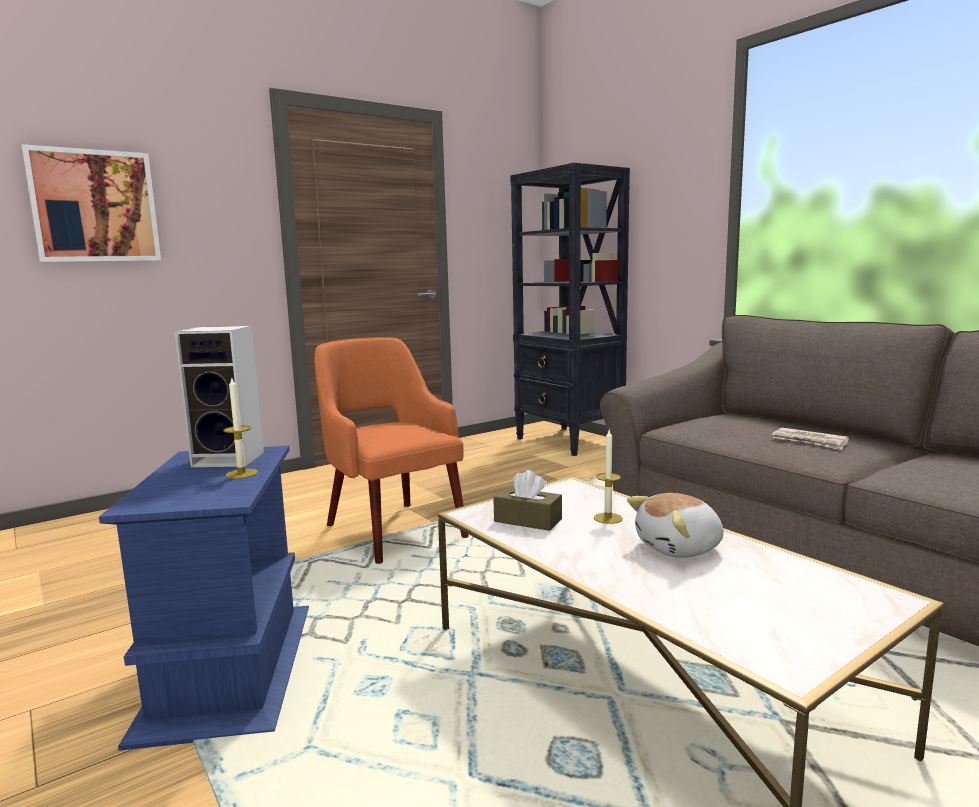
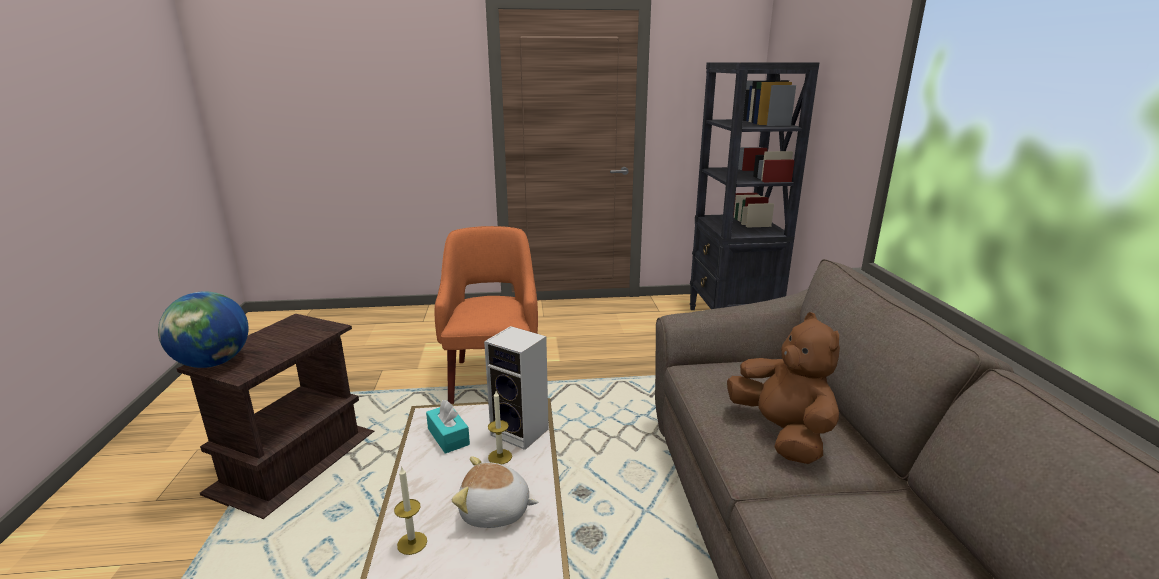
camera: 30 degrees right, 10 degrees up
picture [22,144,161,262] -> none
blue side table [99,446,309,751] -> brown side table [176,314,374,519]
speaker [175,326,264,467] -> speaker moved to [484,326,549,450]
candle [223,378,258,479] -> candle moved to [394,466,427,555]
brown tissue box [493,470,562,531] -> turquoise tissue box [426,400,470,454]
newspaper [772,428,849,450] -> brown plush toy [727,312,840,464]
none -> globe [158,291,249,368]

